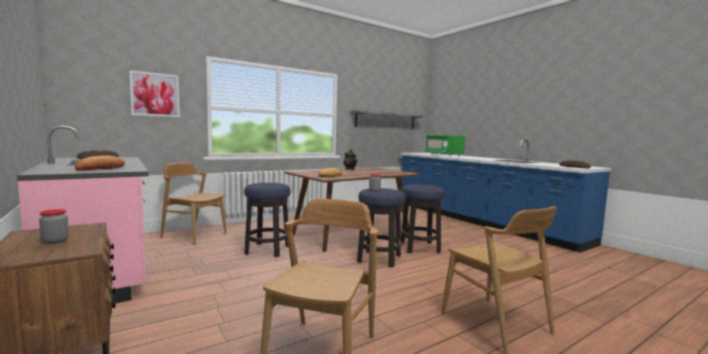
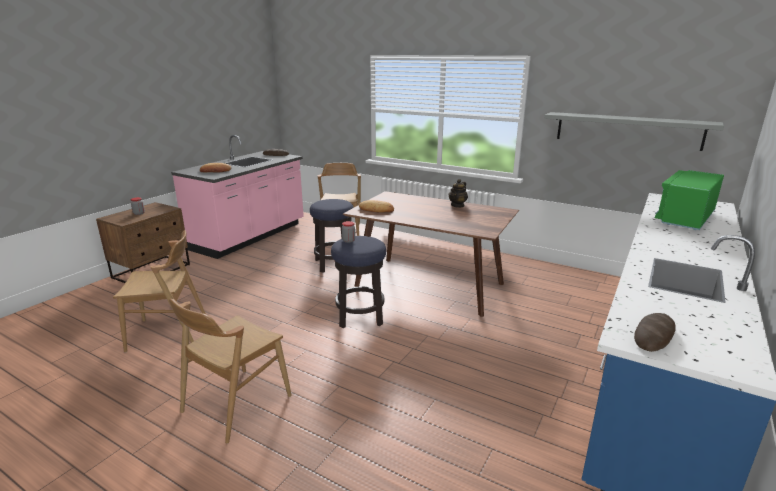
camera: 65 degrees right, 15 degrees up
picture [129,70,180,117] -> none
stool [401,184,445,253] -> none

